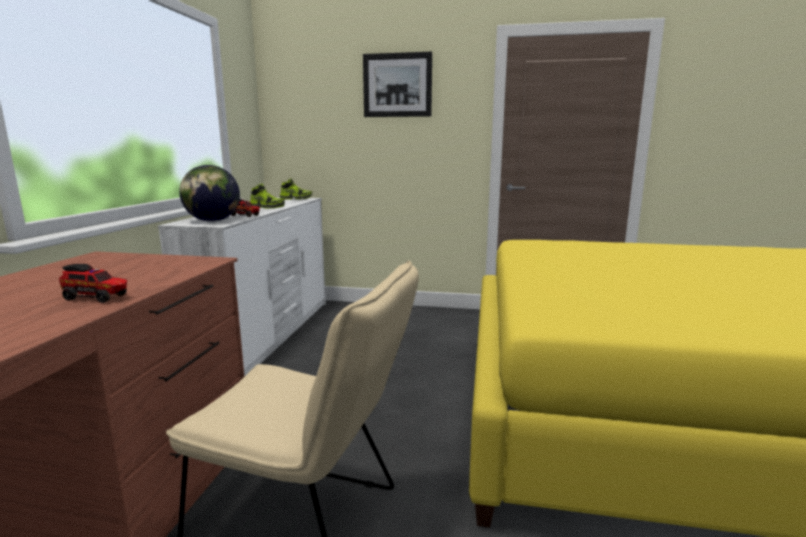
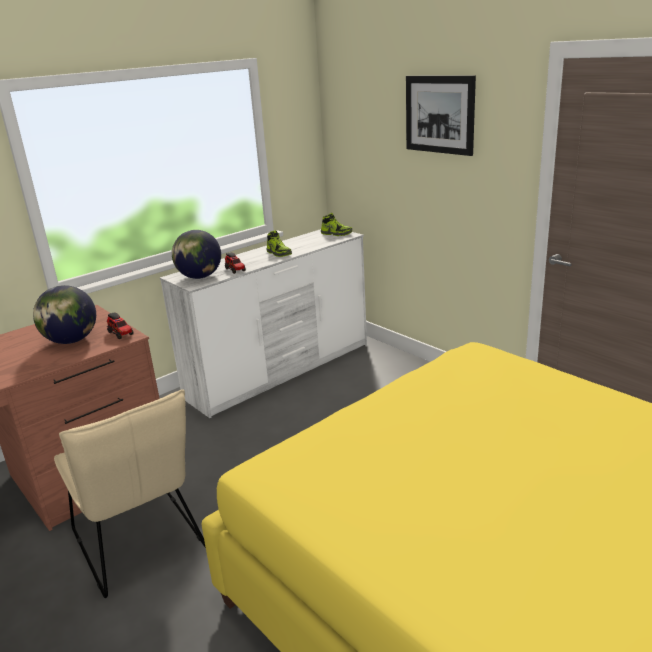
camera: 40 degrees right, 10 degrees up
toy truck [59,264,127,303] -> toy truck moved to [107,312,134,339]
none -> globe [33,285,96,344]

